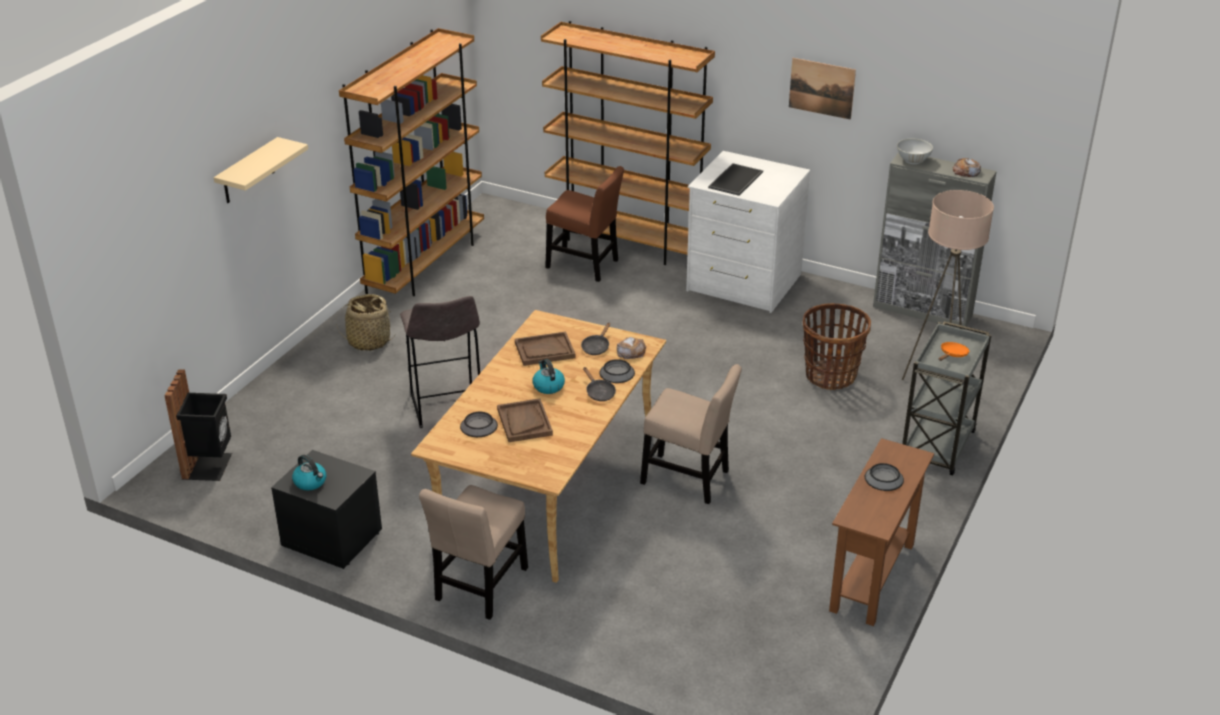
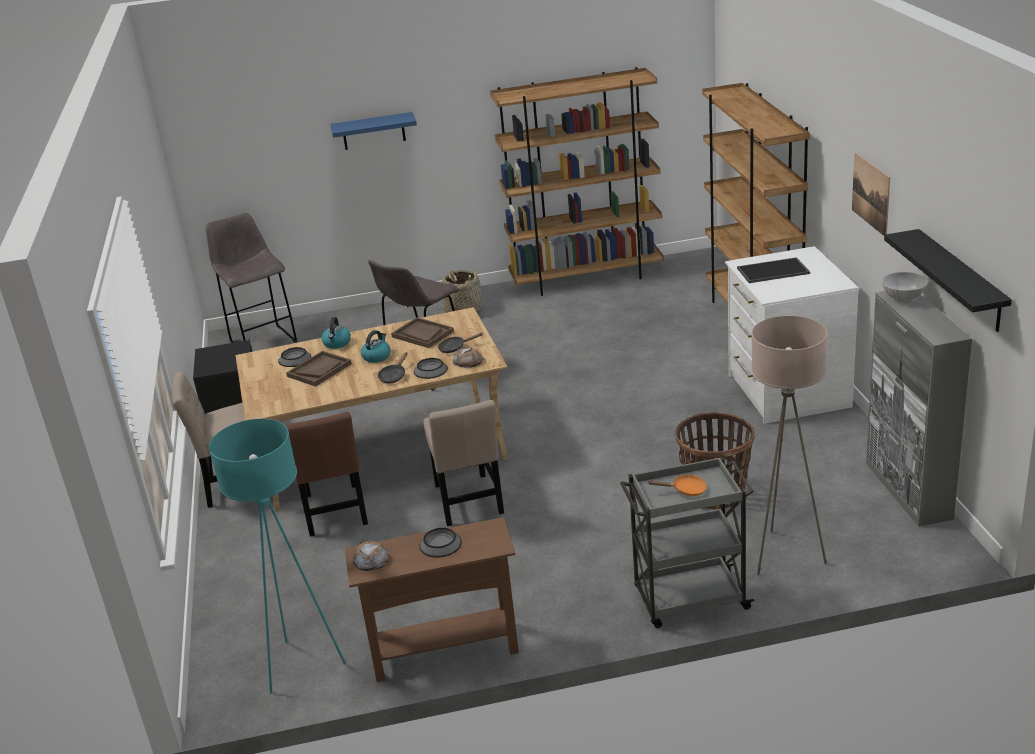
camera: 55 degrees right, 5 degrees down
black trash can [164,369,232,481] -> grey stool [206,213,297,343]
beige shelf [214,137,308,203] -> blue shelf [330,112,417,150]
kettle [292,455,326,490] -> kettle moved to [321,317,351,349]
brown chair [545,166,624,282] -> brown chair moved to [285,412,368,537]
bread [953,158,981,177] -> bread moved to [352,540,389,571]
none -> turquoise floor lamp [209,419,346,694]
none -> black shelf [884,229,1012,332]

